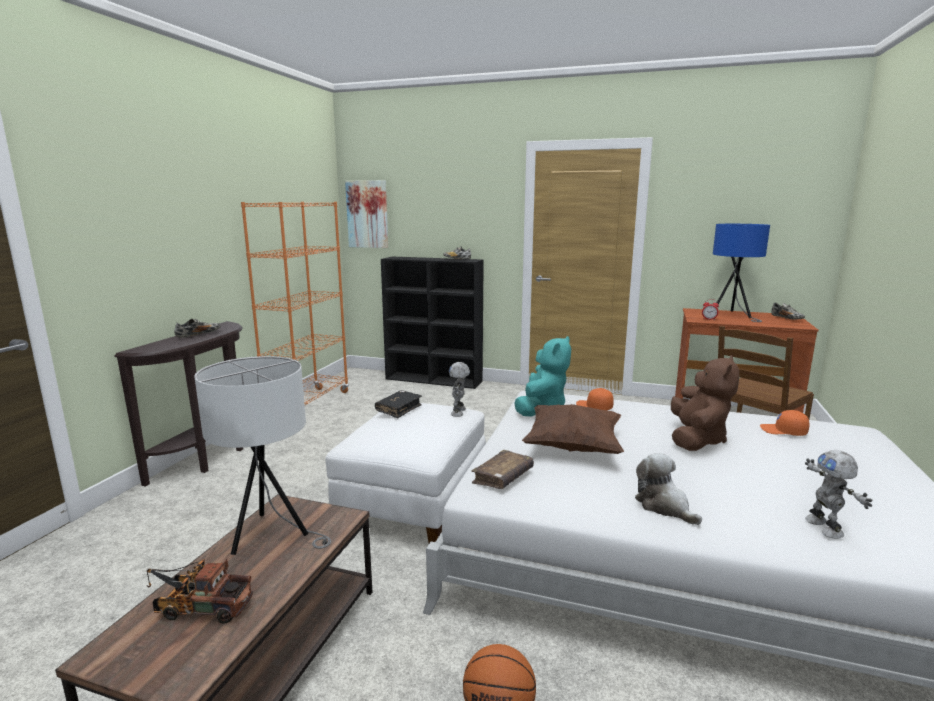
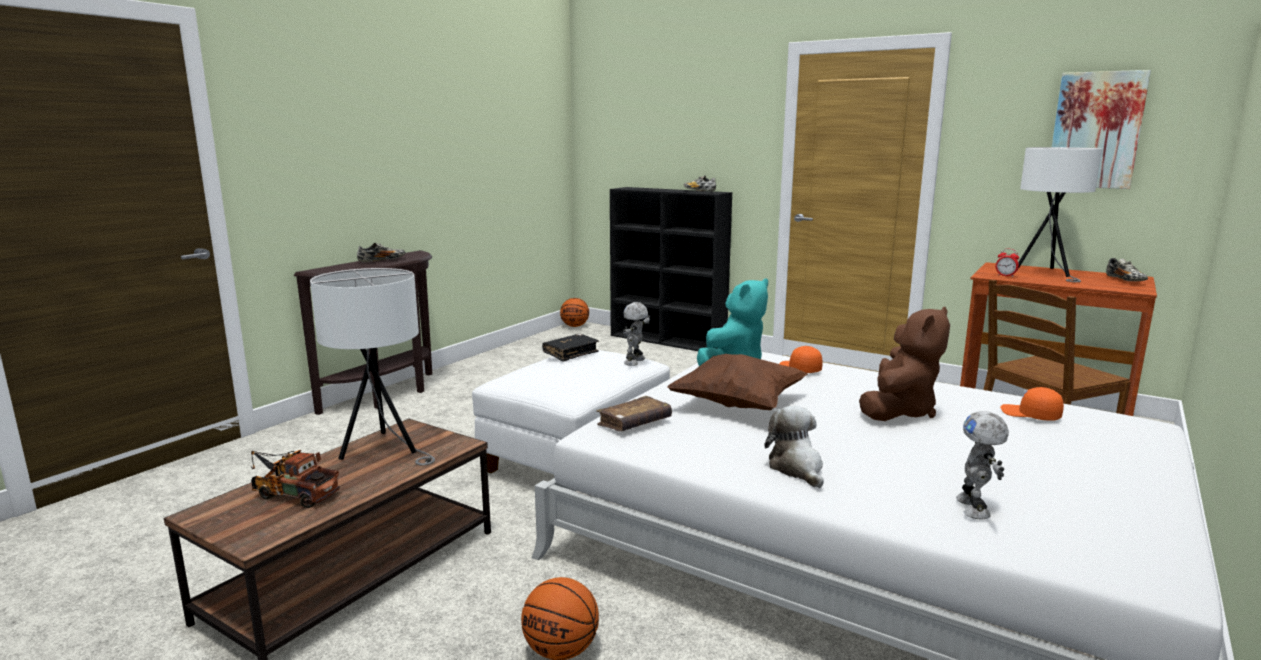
camera: 15 degrees right, 0 degrees up
orange bookcase [241,202,349,405] -> none
picture [345,180,388,248] -> picture moved to [1052,70,1151,189]
blue table lamp [713,224,770,322] -> white table lamp [1018,147,1102,282]
none -> basketball [560,298,589,327]

